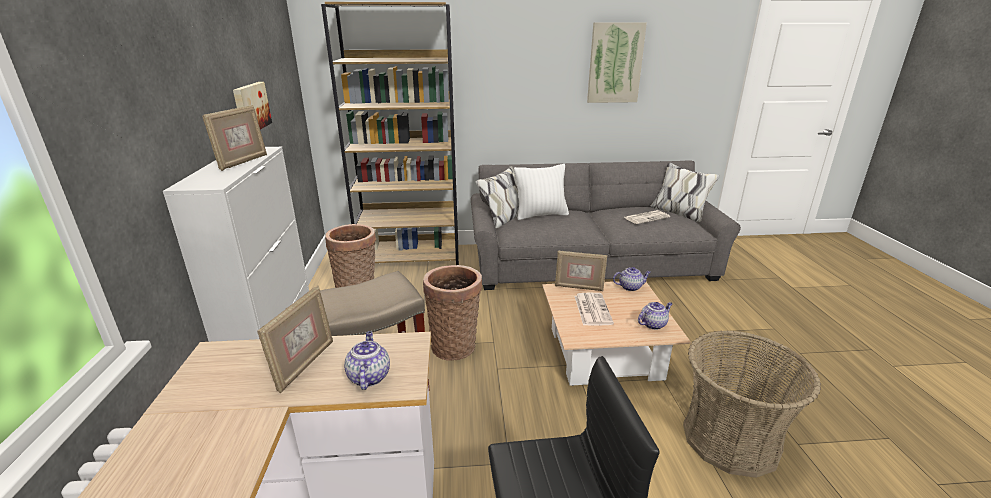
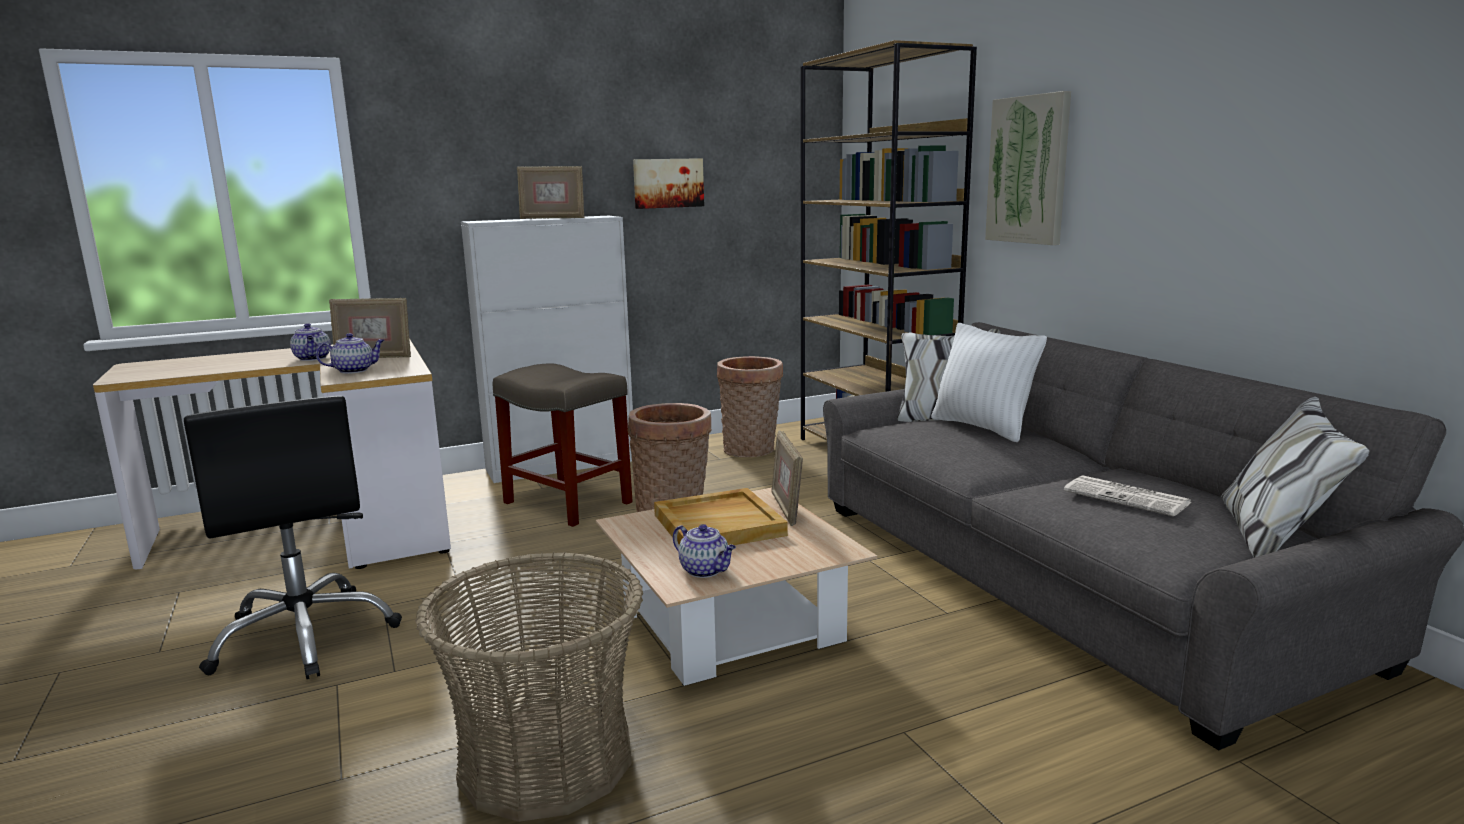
camera: 70 degrees right, 10 degrees down
newspaper [574,293,614,326] -> beige tray [654,488,788,545]
picture [587,22,647,103] -> picture moved to [985,91,1071,245]
teapot [613,267,651,291] -> teapot moved to [290,323,331,361]

